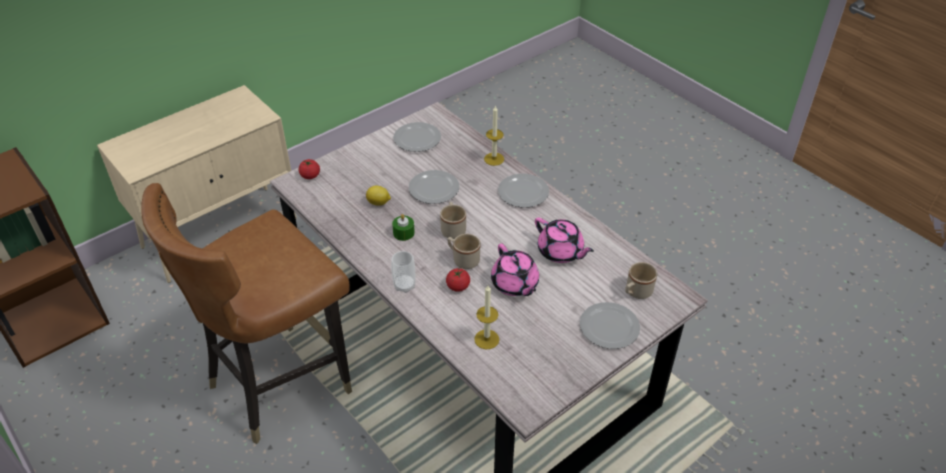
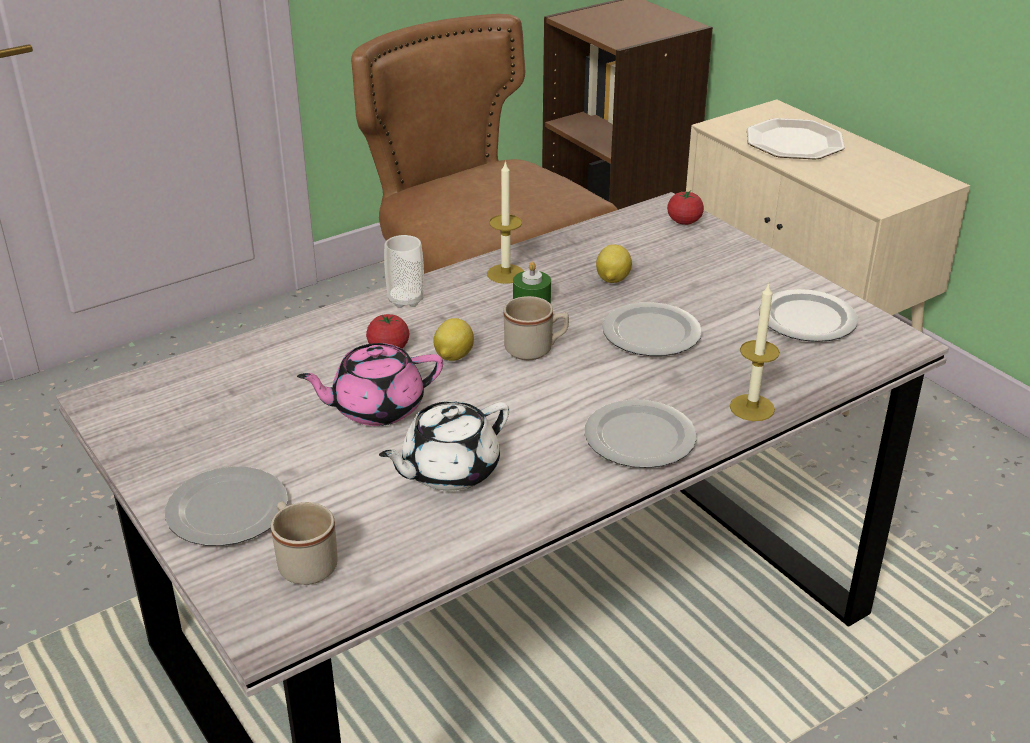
camera: 95 degrees right, 10 degrees down
beige mug [448,234,481,269] -> lemon [433,318,474,361]
candle [474,285,499,349] -> candle moved to [487,161,524,284]
pink teapot [535,217,594,263] -> white teapot [379,401,509,491]
none -> plate [747,118,845,160]

